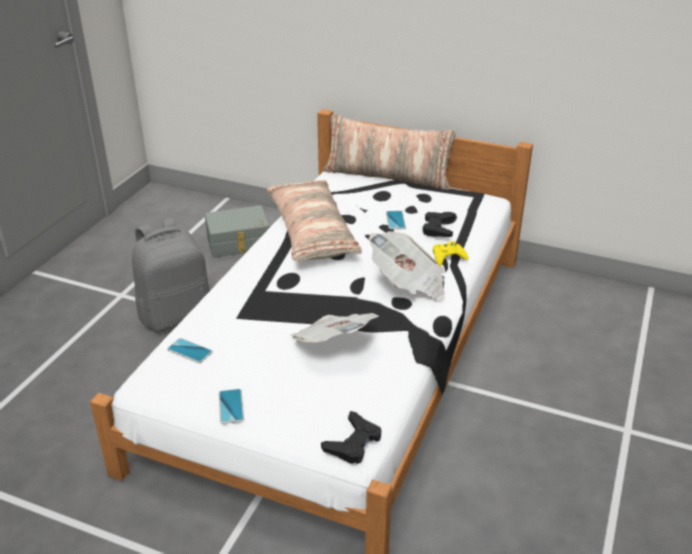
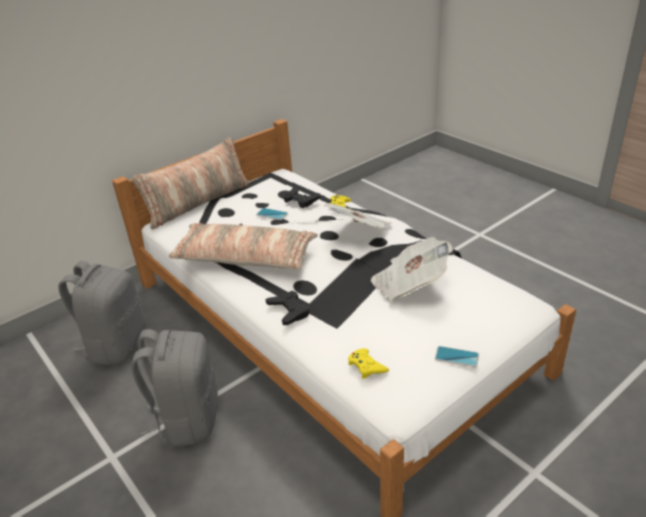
camera: 60 degrees left, 0 degrees up
phone [167,338,213,363] -> yellow game controller [348,348,389,379]
grey storage box [205,205,270,258] -> grey backpack [58,261,146,365]
black game controller [321,411,382,464] -> black game controller moved to [265,291,309,325]

